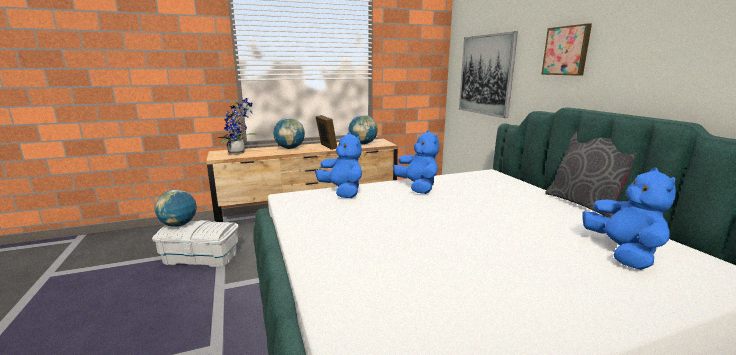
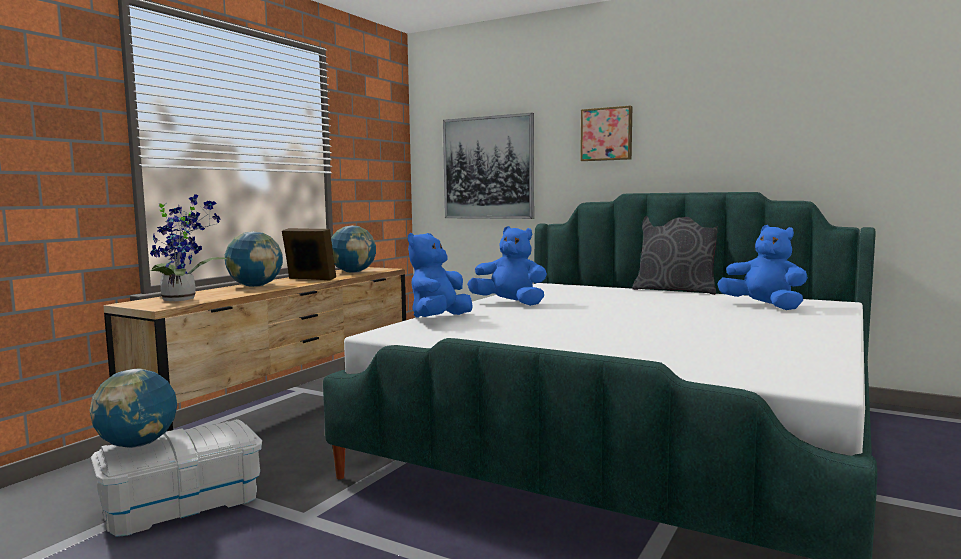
camera: 40 degrees left, 10 degrees down
blue plush toy [315,132,362,198] -> blue plush toy turned 75 degrees counterclockwise [408,233,473,318]

